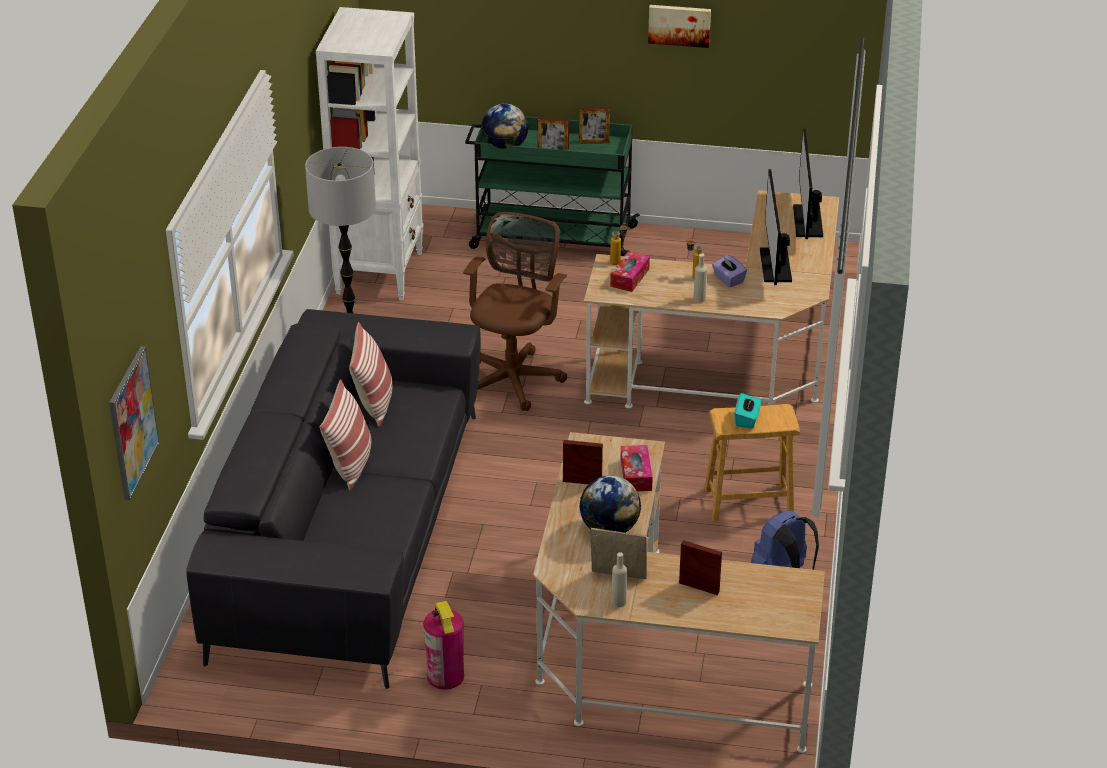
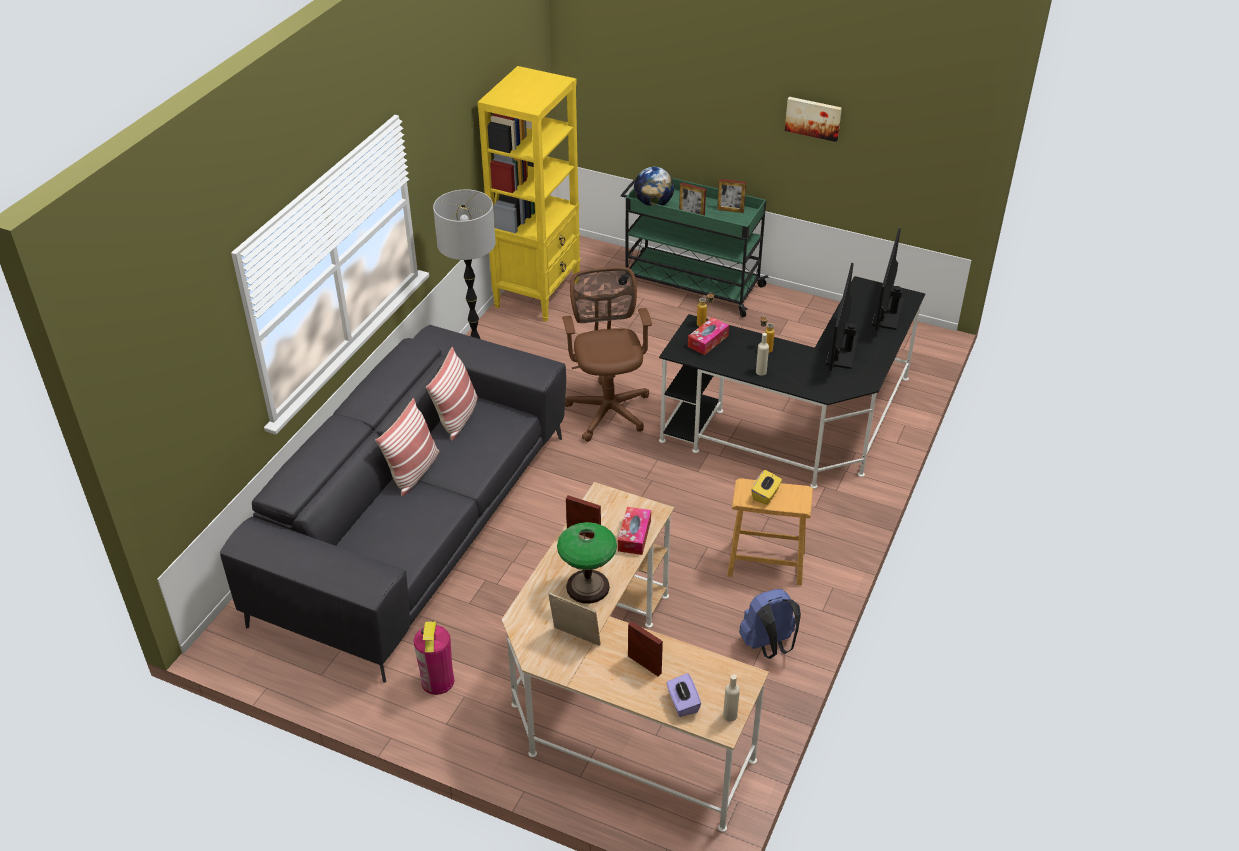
camera: 15 degrees right, 5 degrees up
picture [109,346,160,501] -> none
white bookcase [316,7,423,300] -> yellow bookcase [478,66,581,322]
brown office chair [463,212,567,411] -> brown office chair turned 45 degrees counterclockwise [562,267,652,442]
globe [579,475,641,533] -> table lamp [557,522,617,604]
beige desk [584,190,839,408] -> black desk [659,276,925,489]
beige bottle [612,552,627,607] -> beige bottle moved to [723,674,740,722]
purple tissue box [712,255,747,287] -> purple tissue box moved to [666,673,701,717]
turquoise tissue box [734,393,761,428] -> yellow tissue box [751,470,782,505]

